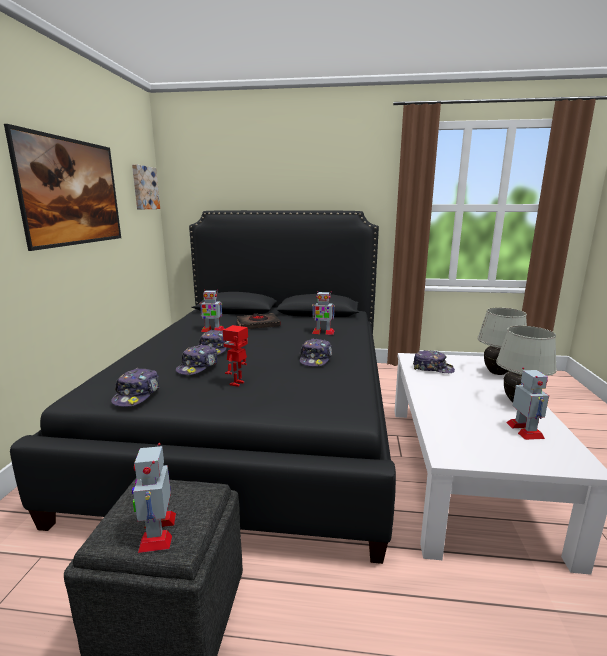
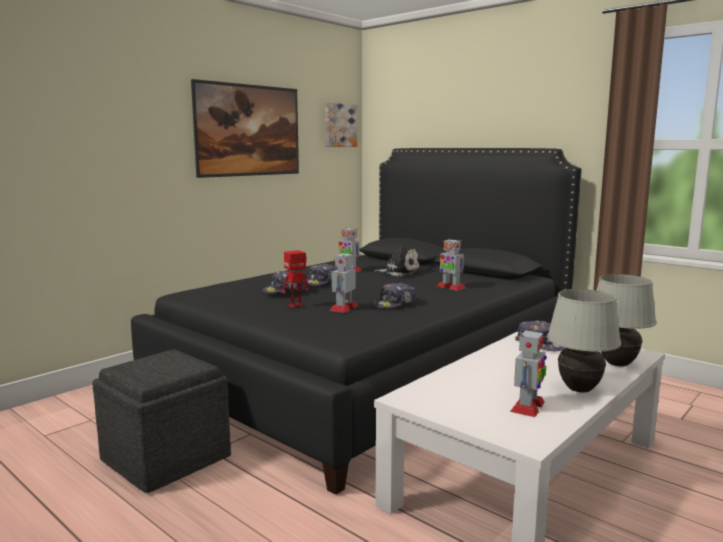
camera: 35 degrees right, 5 degrees down
cap [111,368,159,407] -> none
toy robot [132,443,176,553] -> toy robot moved to [330,252,358,313]
black book [237,313,281,329] -> plush toy [374,246,420,276]

